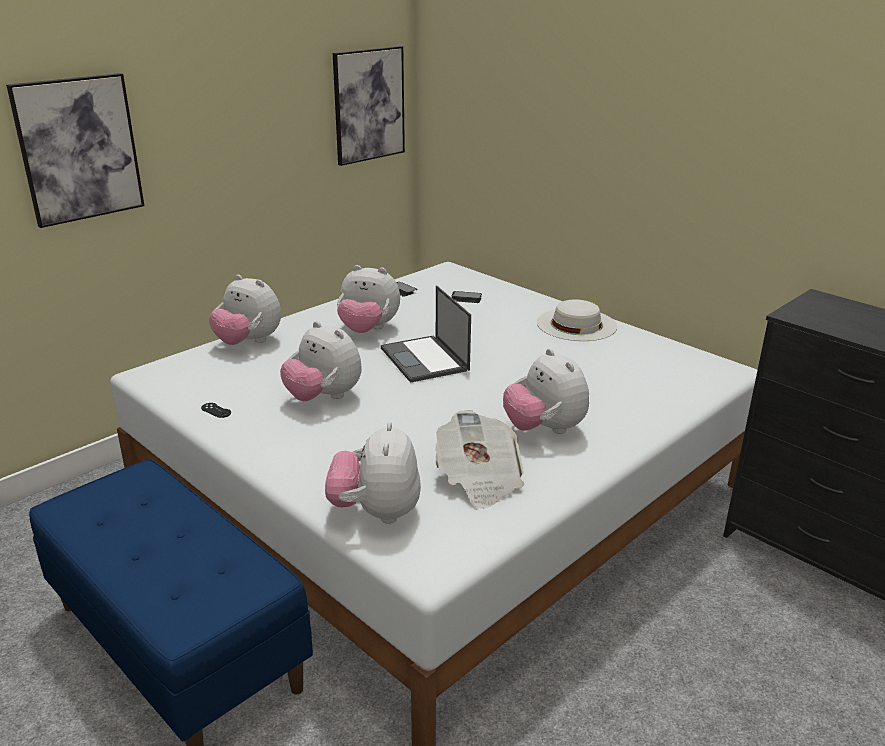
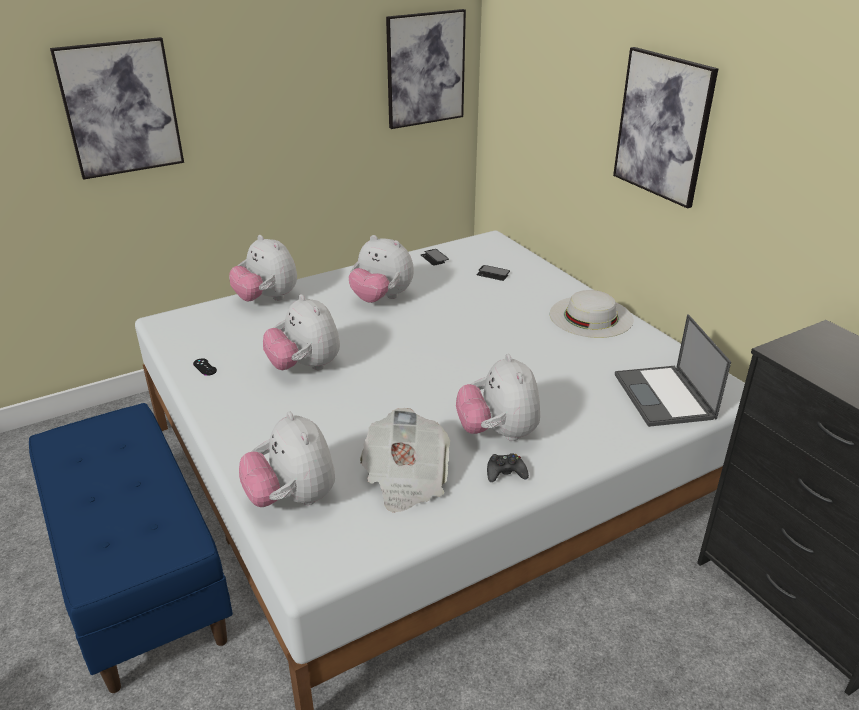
camera: 15 degrees right, 5 degrees up
plush toy [325,422,421,524] -> plush toy turned 45 degrees counterclockwise [239,411,335,507]
laptop [381,285,471,383] -> laptop moved to [615,314,731,427]
none -> black game controller [487,453,529,482]
none -> picture [613,47,718,209]

